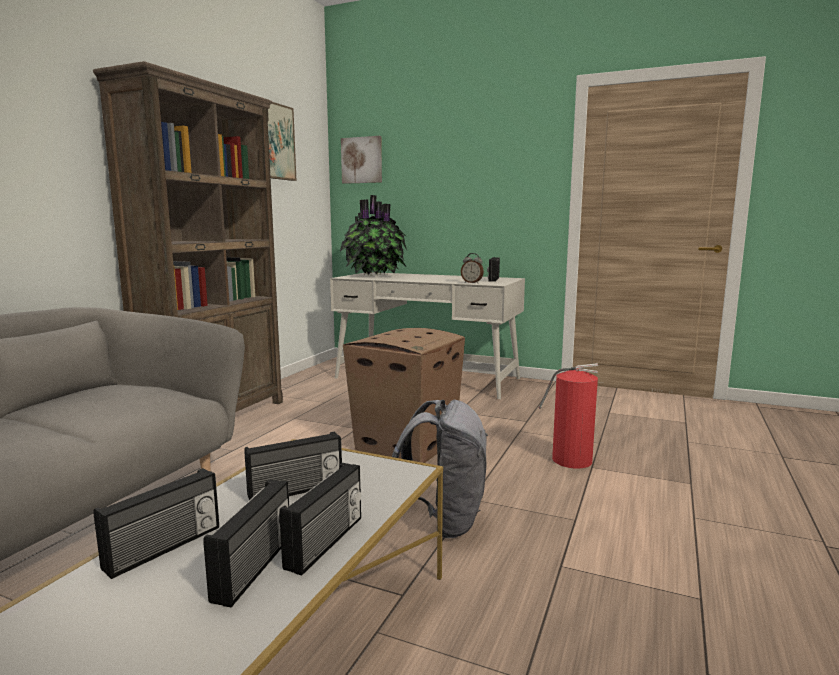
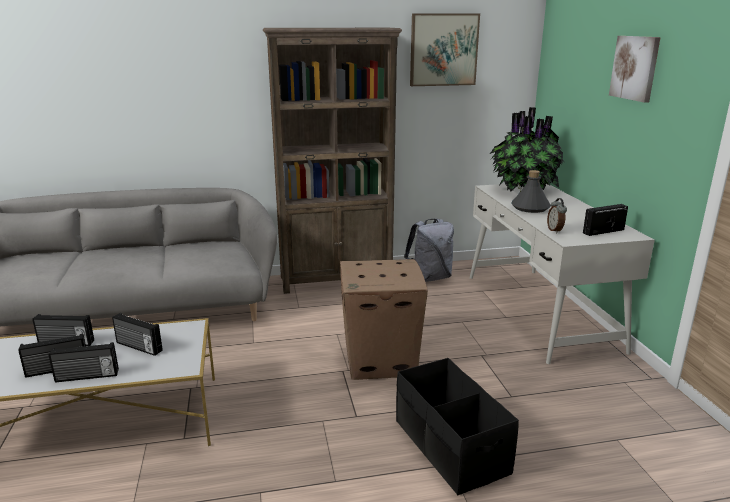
camera: 55 degrees right, 10 degrees up
picture [341,136,382,184] -> picture moved to [609,36,661,103]
grey backpack [392,400,488,538] -> grey backpack moved to [404,219,454,282]
fire extinguisher [539,363,598,468] -> black storage box [396,358,519,495]
none -> grey bottle [511,170,551,213]

